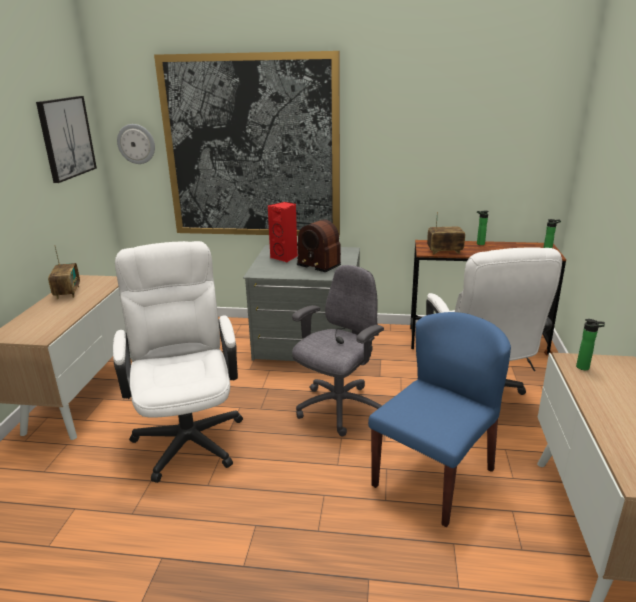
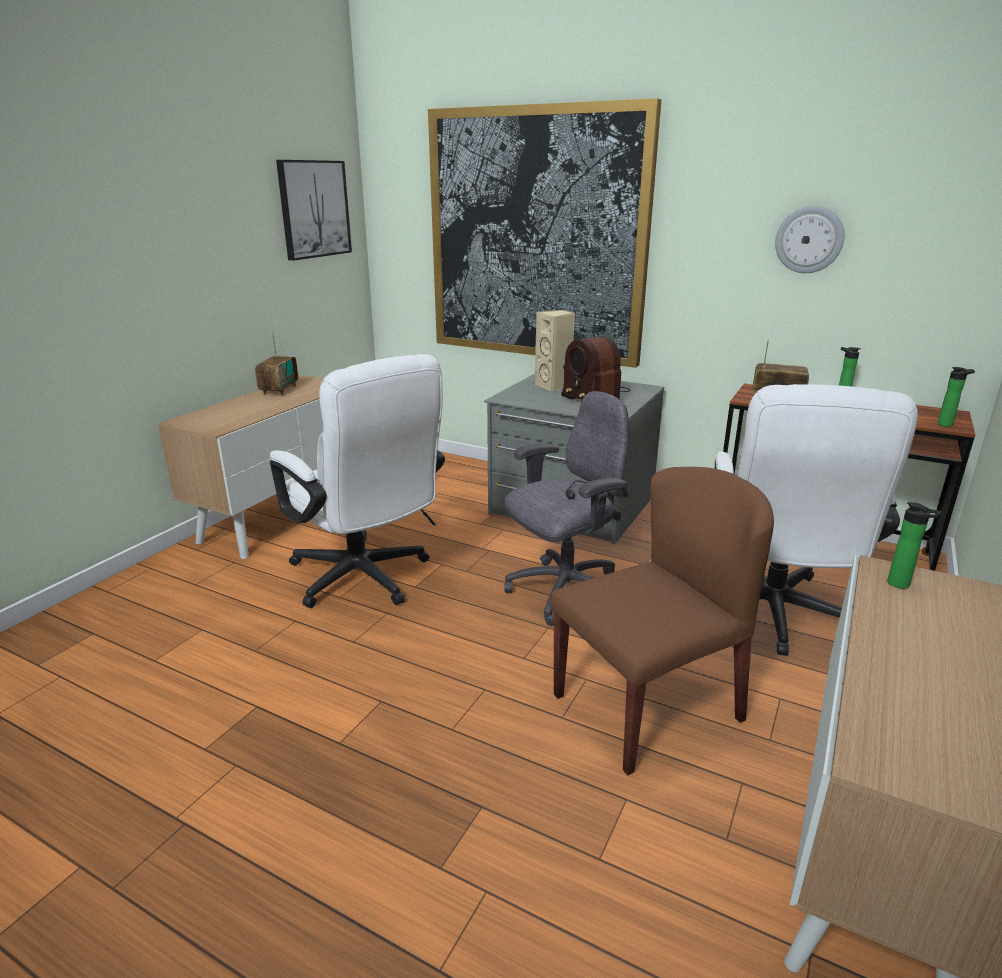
camera: 20 degrees right, 0 degrees up
white office chair [113,241,243,483] -> white office chair turned 135 degrees clockwise [270,354,445,608]
wall clock [117,124,155,164] -> wall clock moved to [775,206,845,273]
red speaker [268,202,298,262] -> beige speaker [535,310,575,392]
blue chair [368,312,511,527] -> brown chair [550,467,774,775]

